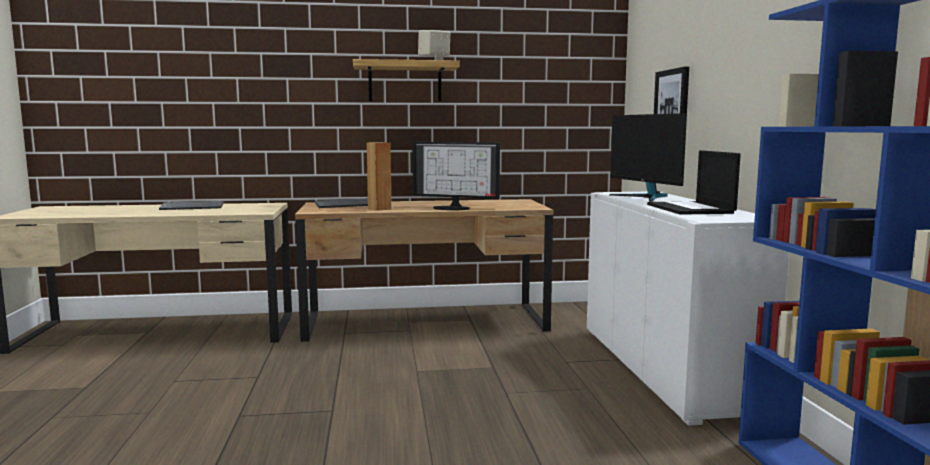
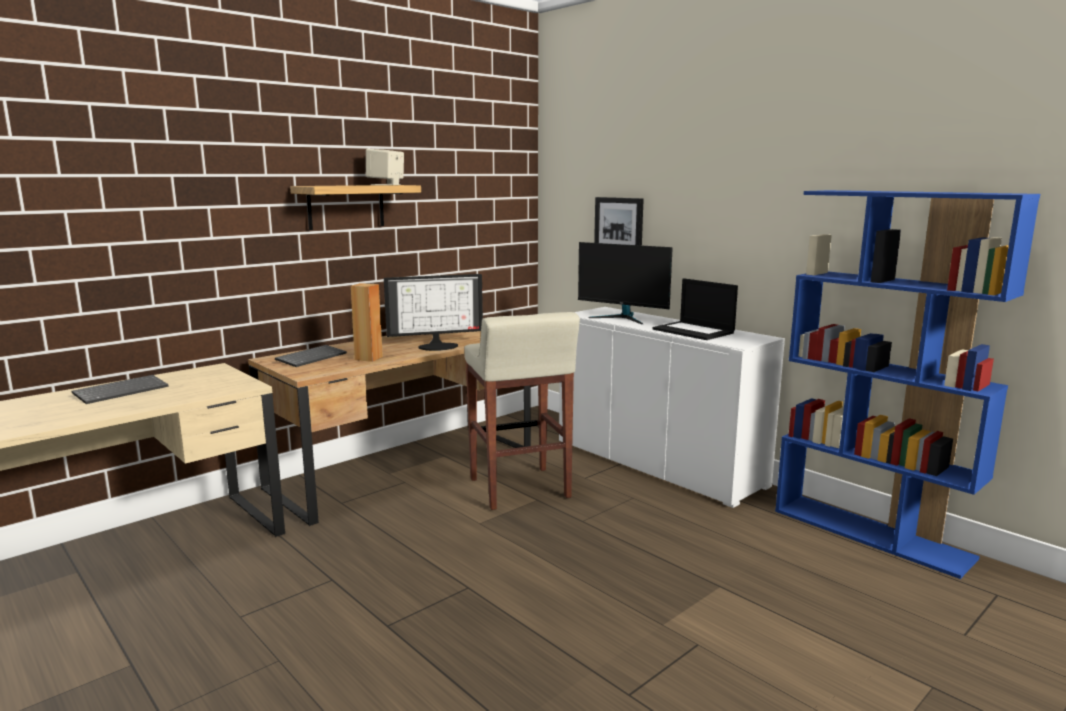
camera: 35 degrees left, 5 degrees up
none -> beige stool [464,312,580,510]

